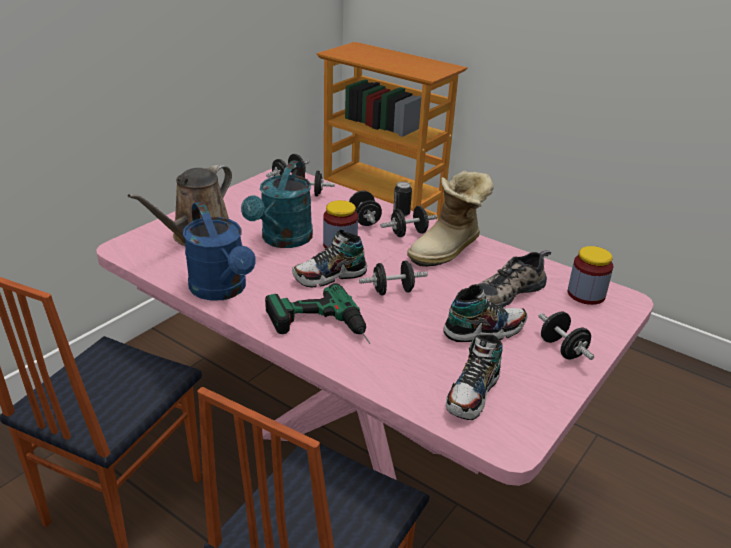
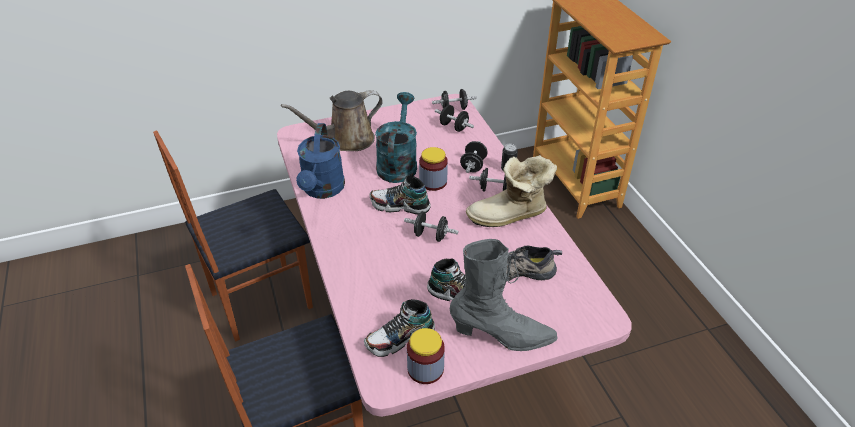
camera: 35 degrees right, 10 degrees up
turquoise watering can [241,160,313,248] -> turquoise watering can turned 135 degrees clockwise [375,92,417,183]
power drill [265,283,370,344] -> none
black dumbbell [538,312,594,360] -> grey boot [450,239,558,351]
jar [568,246,613,305] -> jar moved to [407,328,445,384]

